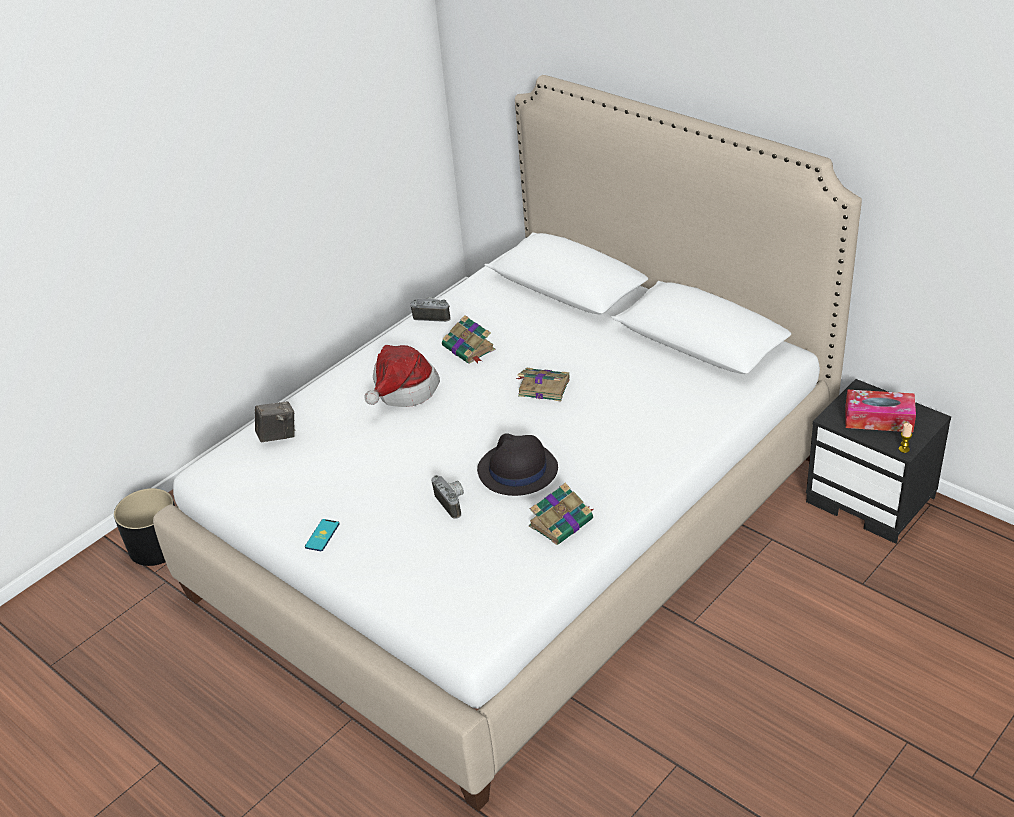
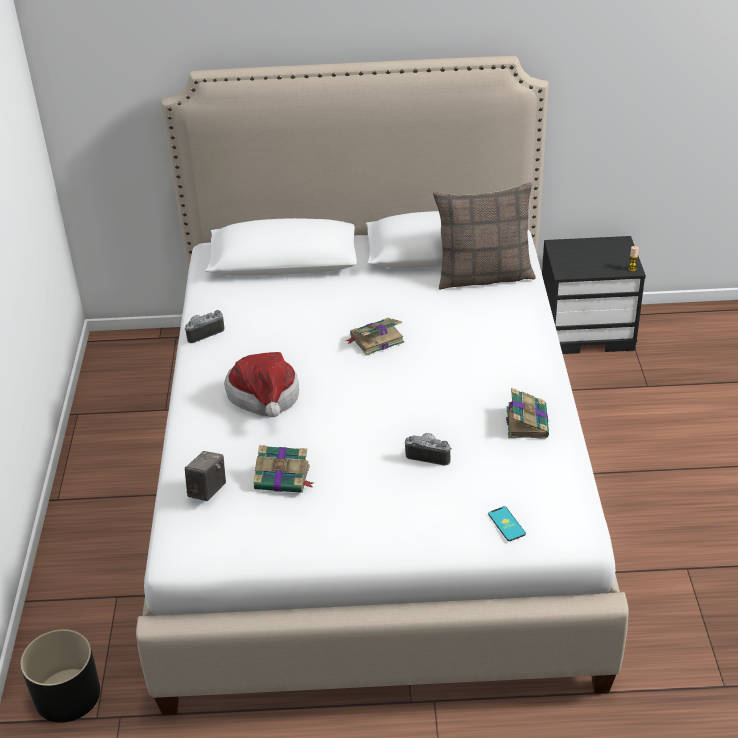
camera: 45 degrees left, 0 degrees up
phone [305,519,339,551] -> phone moved to [488,506,526,541]
book [442,315,495,364] -> book moved to [253,445,314,493]
black hat [477,433,558,496] -> none
tissue box [845,389,916,432] -> none
none -> pillow [433,182,536,290]

